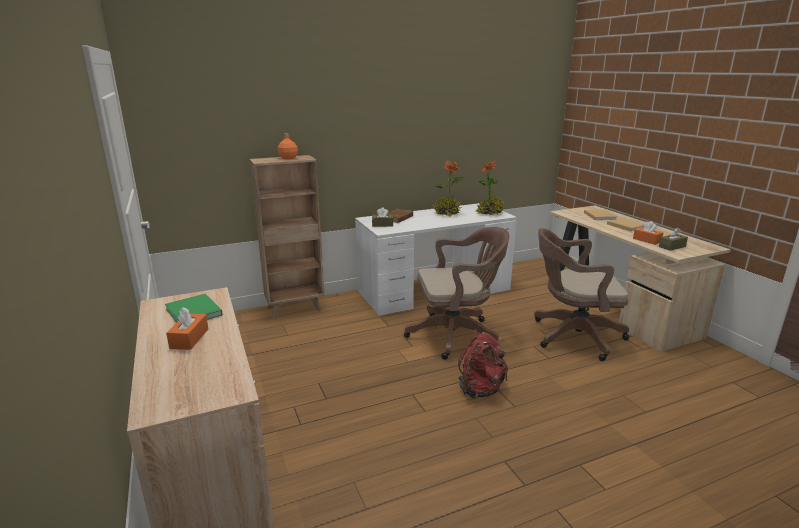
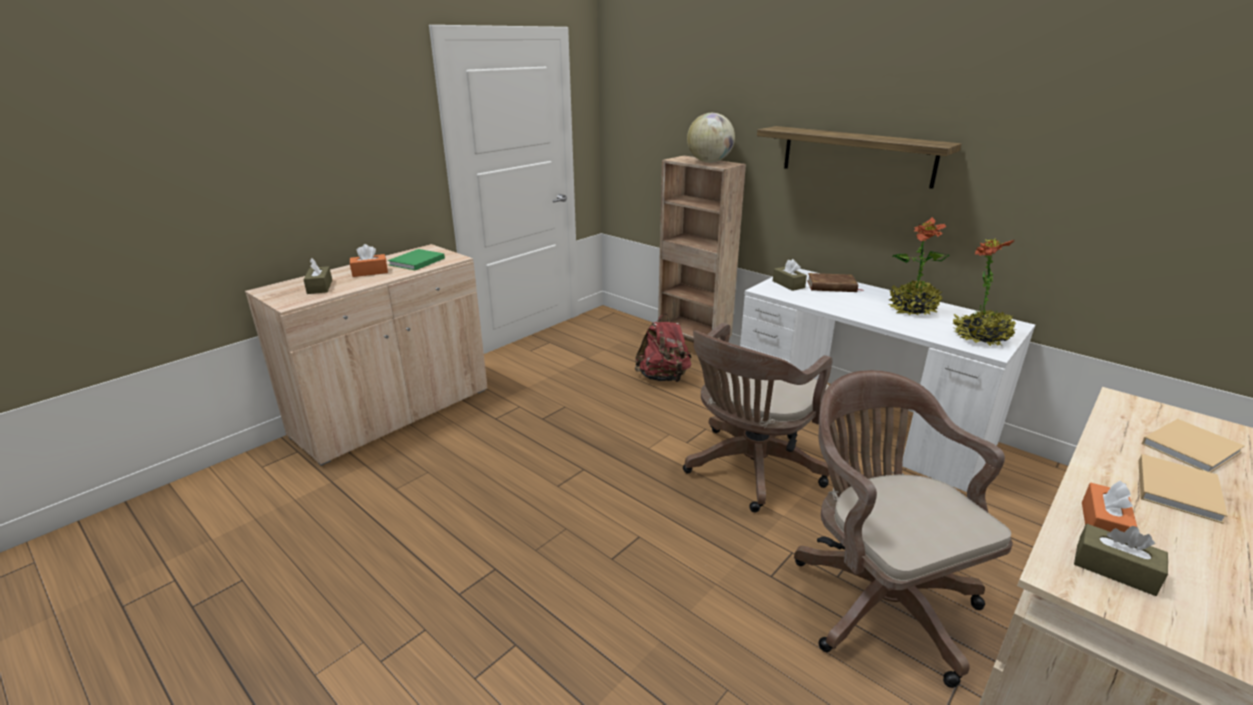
camera: 65 degrees right, 5 degrees up
orange bottle [277,133,298,159] -> globe [687,113,735,163]
brown office chair [404,227,510,360] -> brown office chair turned 75 degrees clockwise [683,323,833,512]
red backpack [458,329,508,398] -> red backpack moved to [635,313,692,382]
none -> brown tissue box [303,258,332,294]
none -> shelf [757,126,962,189]

